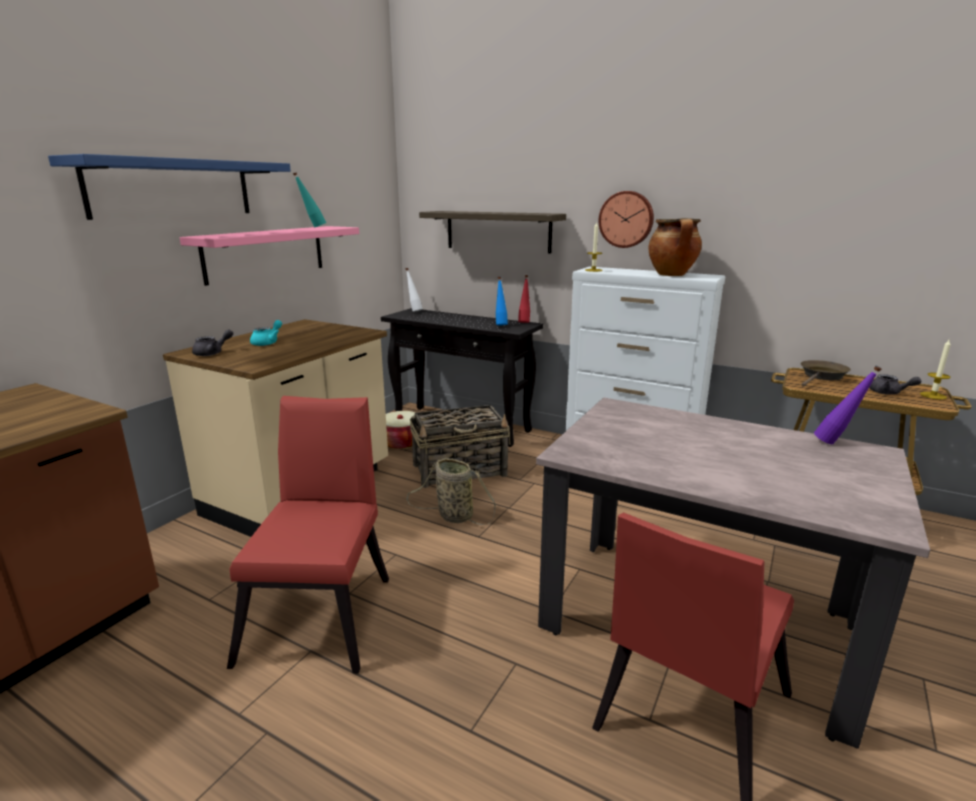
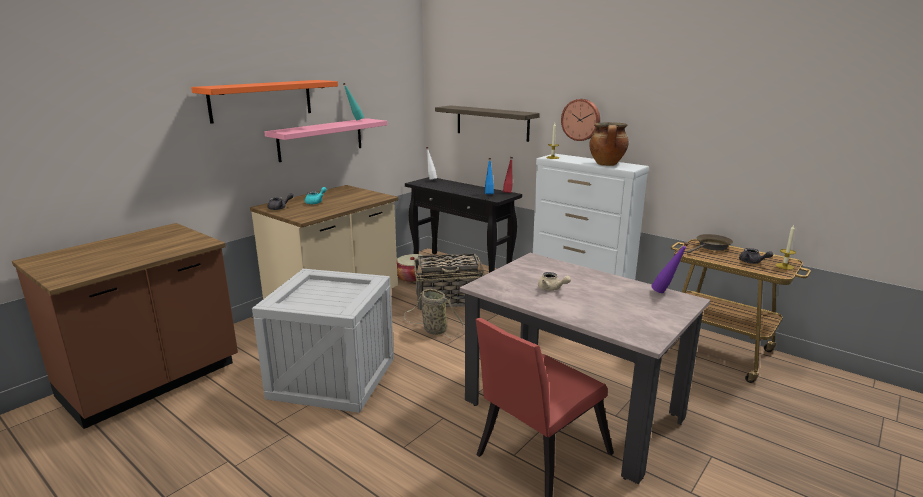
camera: 10 degrees right, 0 degrees up
blue shelf [48,154,291,220] -> orange shelf [191,80,338,124]
red chair [227,396,389,674] -> crate [252,269,394,413]
none -> beige teapot [538,272,571,291]

